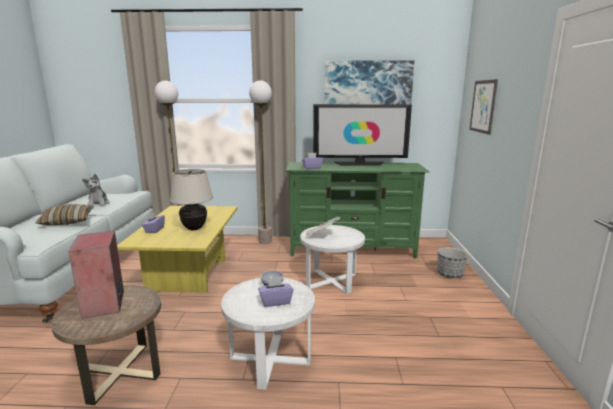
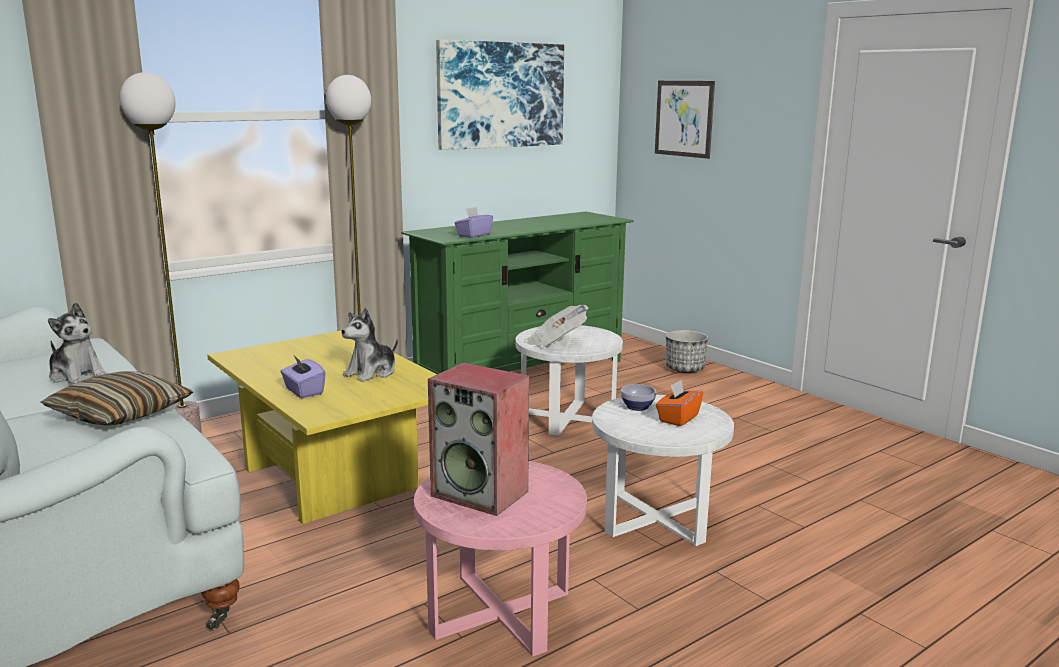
camera: 40 degrees left, 0 degrees up
brown side table [51,285,161,405] -> pink side table [414,461,587,657]
beige table lamp [170,169,213,230] -> plush toy [341,308,398,382]
purple tissue box [258,277,293,307] -> orange tissue box [656,380,703,426]
television [313,104,412,166] -> none

